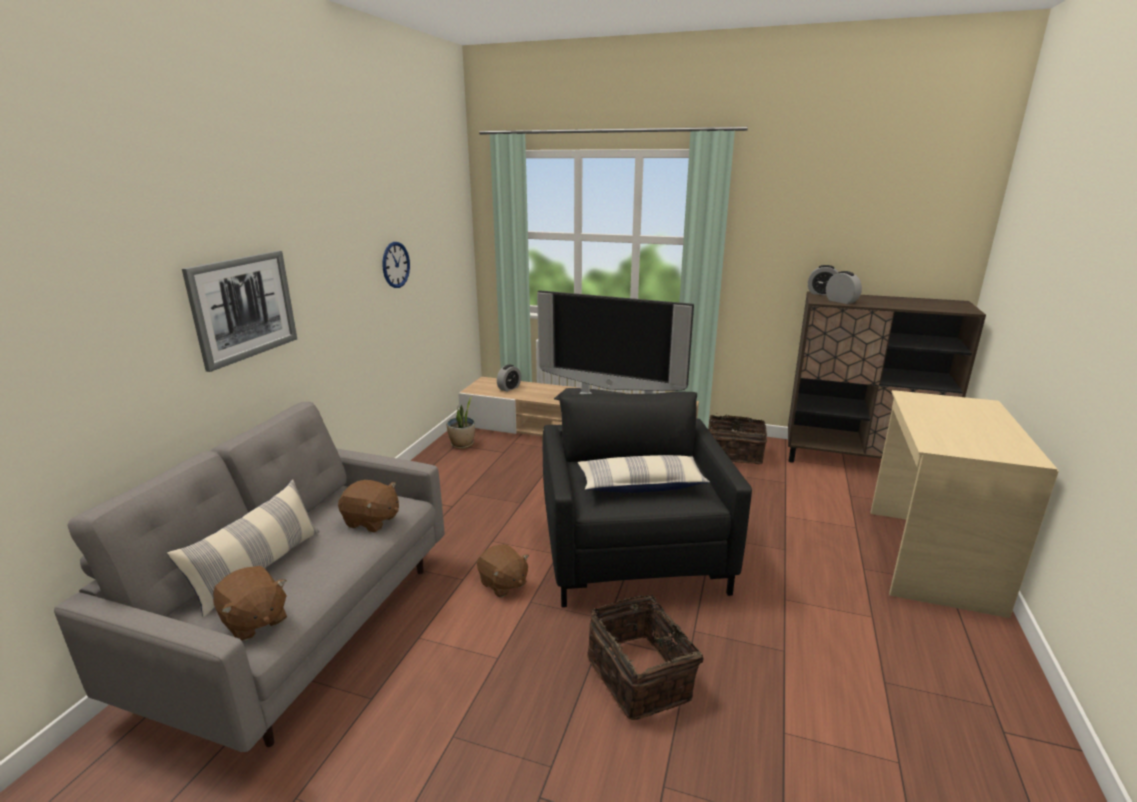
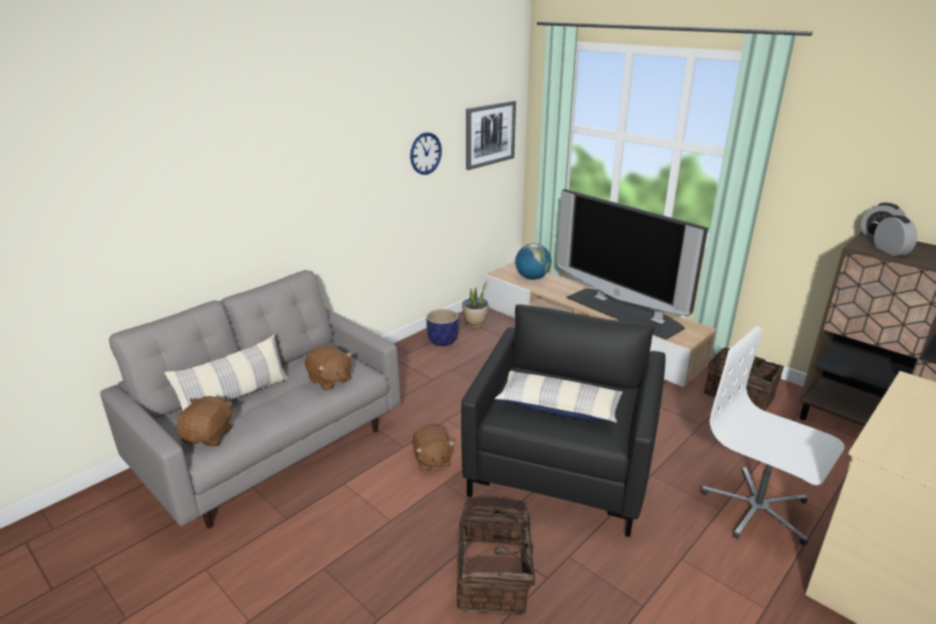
camera: 25 degrees right, 5 degrees up
picture [182,251,297,372] -> picture moved to [466,100,516,170]
brown plush toy [213,566,287,642] -> brown plush toy turned 150 degrees counterclockwise [177,396,233,446]
alarm clock [497,365,521,392] -> globe [515,243,552,280]
none -> planter [426,309,459,346]
none -> white office chair [701,326,845,545]

